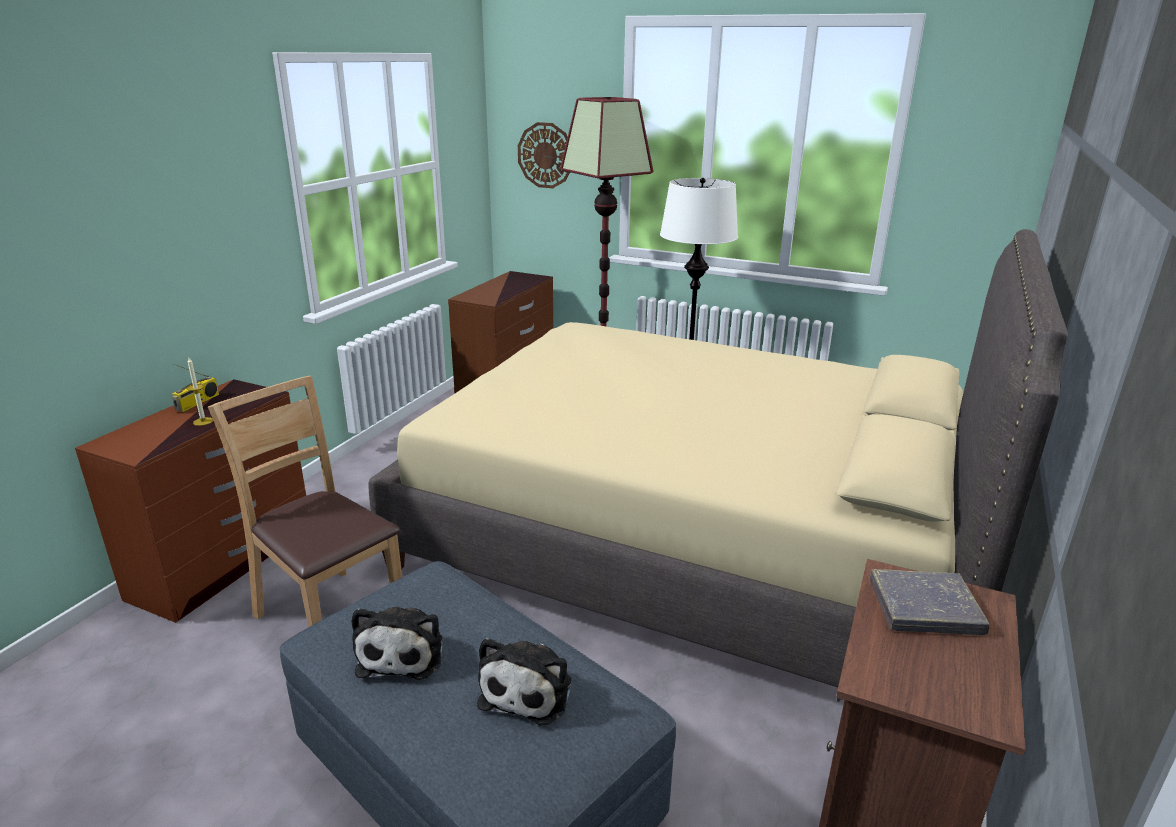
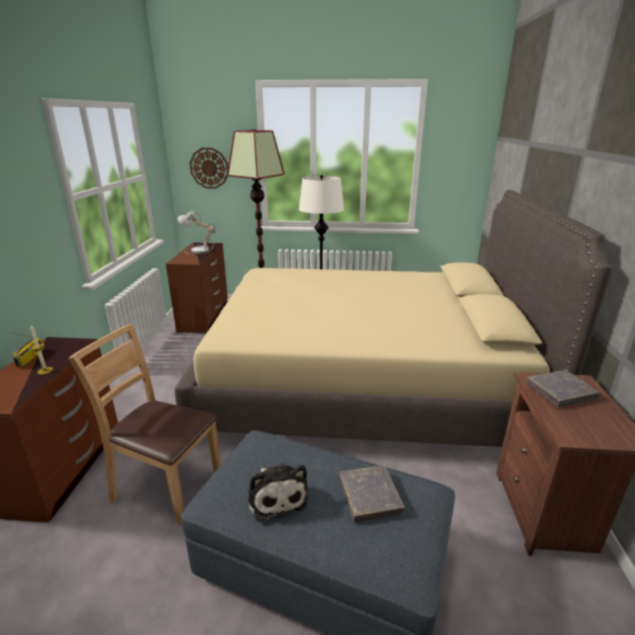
camera: 20 degrees left, 0 degrees up
plush toy [477,637,572,725] -> grey book [339,465,405,522]
none -> table lamp [178,210,215,255]

